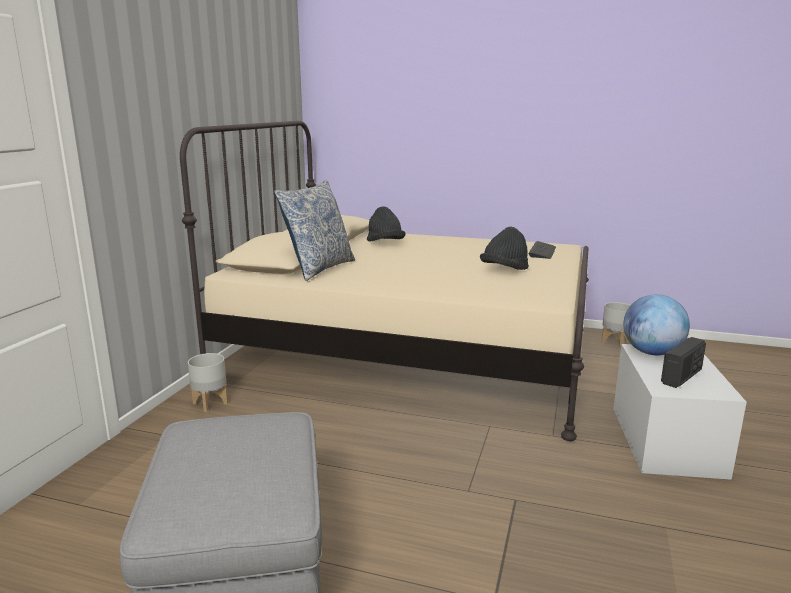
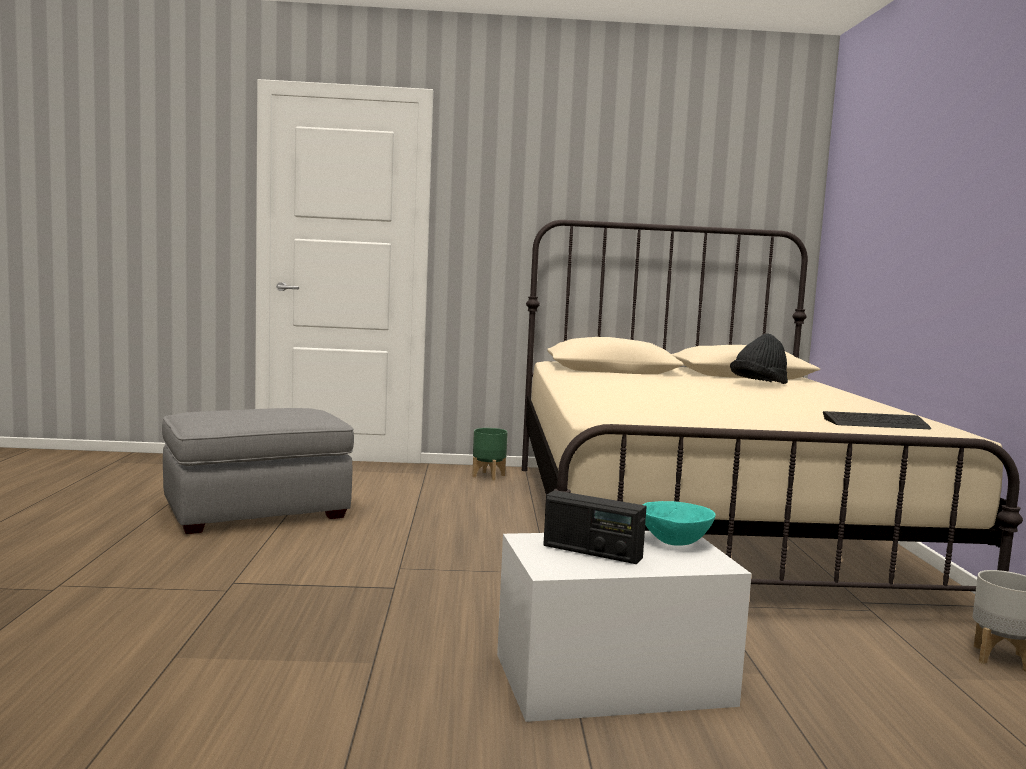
camera: 70 degrees right, 10 degrees down
grey planter [188,353,228,412] -> green planter [472,428,508,480]
pillow [274,180,355,281] -> none
black hat [480,227,529,270] -> none
globe [623,294,690,355] -> turquoise bowl [643,501,716,546]

